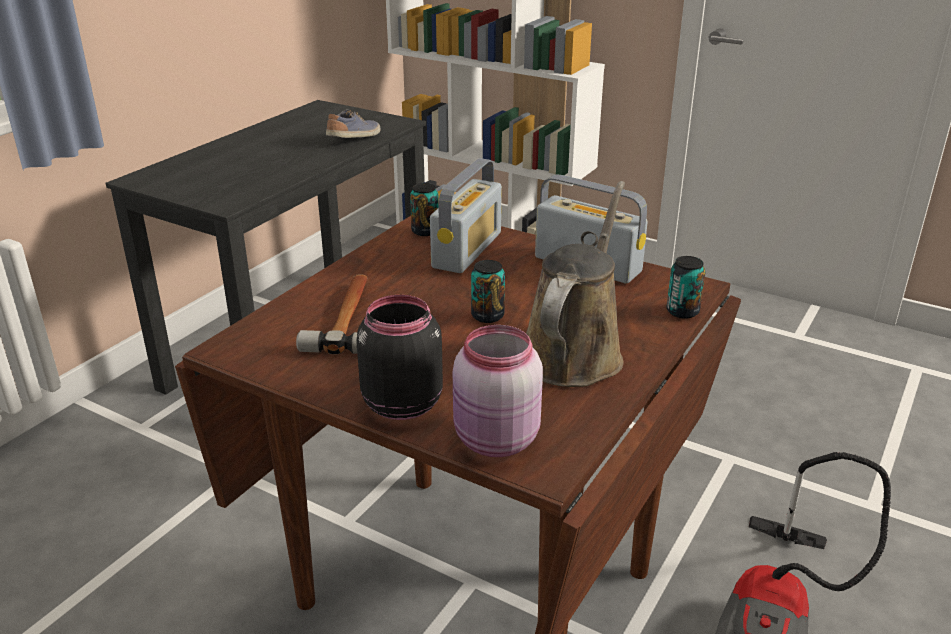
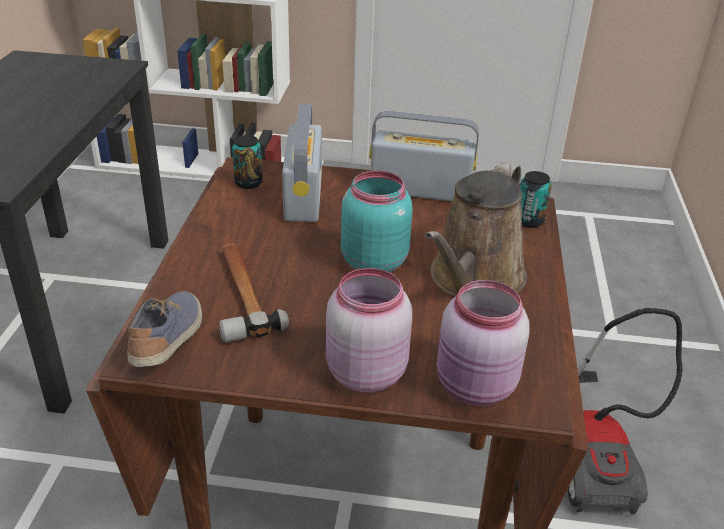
camera: 25 degrees left, 5 degrees up
shoe [326,109,381,138] -> shoe moved to [127,291,202,367]
black jar [356,295,443,420] -> pink jar [326,268,412,393]
can [471,260,505,323] -> turquoise jar [341,171,413,273]
brown watering can [526,181,625,387] -> brown watering can turned 150 degrees counterclockwise [425,161,527,297]

